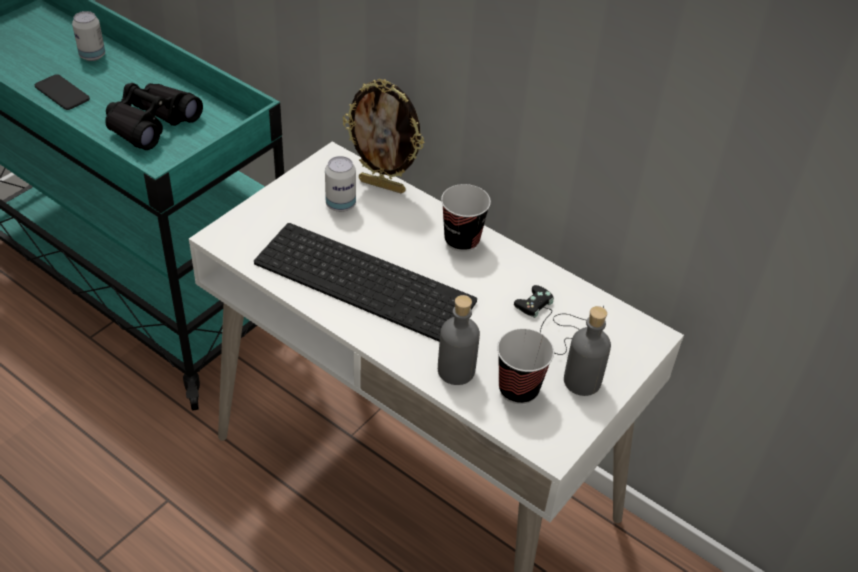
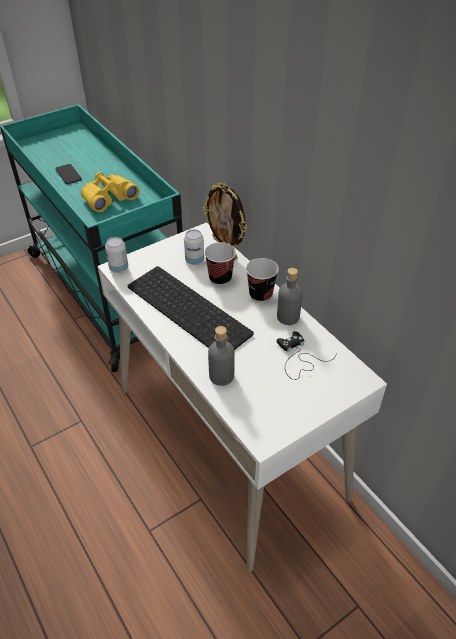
camera: 20 degrees right, 0 degrees up
can [72,11,105,61] -> can moved to [105,237,128,273]
black binoculars [105,83,203,150] -> yellow binoculars [81,172,139,212]
cup [497,329,554,405] -> cup moved to [204,242,236,286]
grey bottle [564,306,611,396] -> grey bottle moved to [277,268,303,325]

